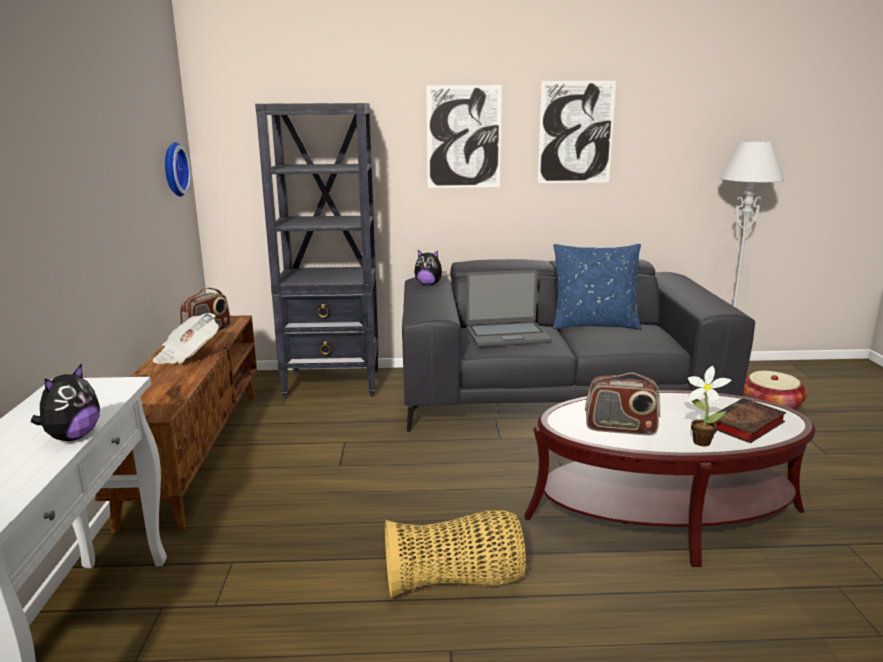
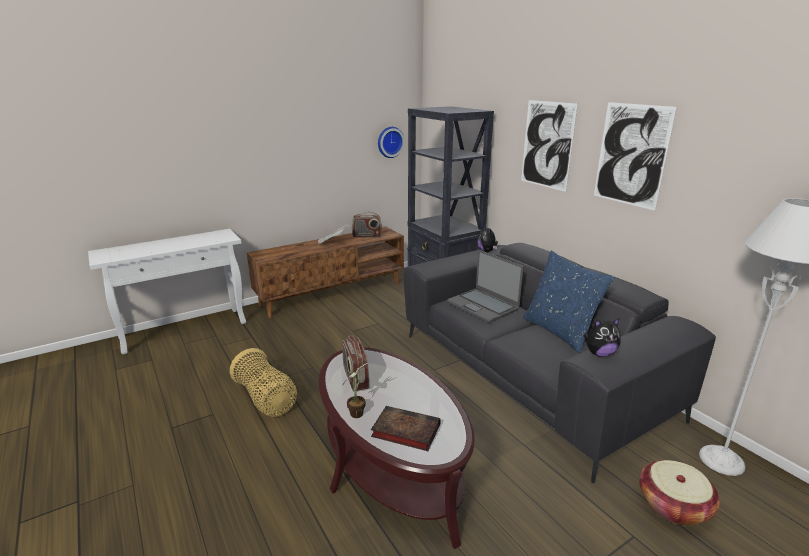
camera: 60 degrees right, 5 degrees up
plush toy [31,363,100,441] -> plush toy moved to [584,318,621,357]

